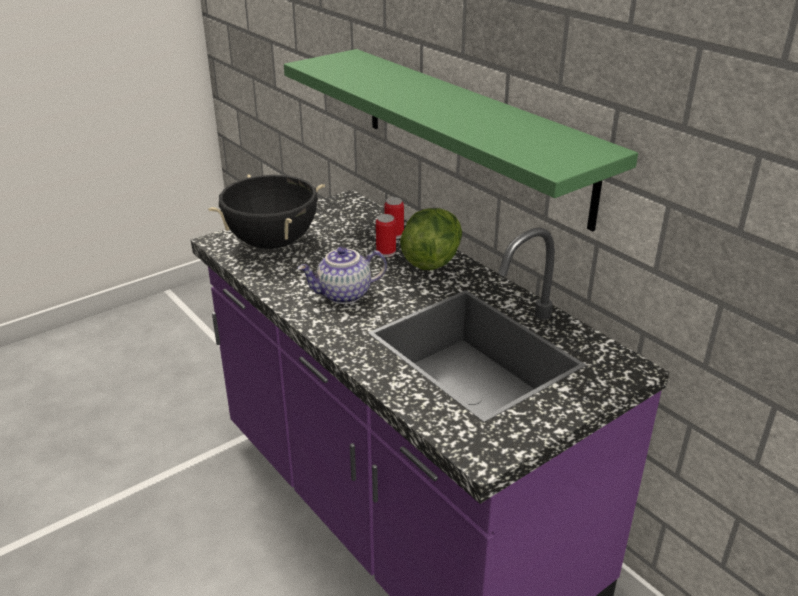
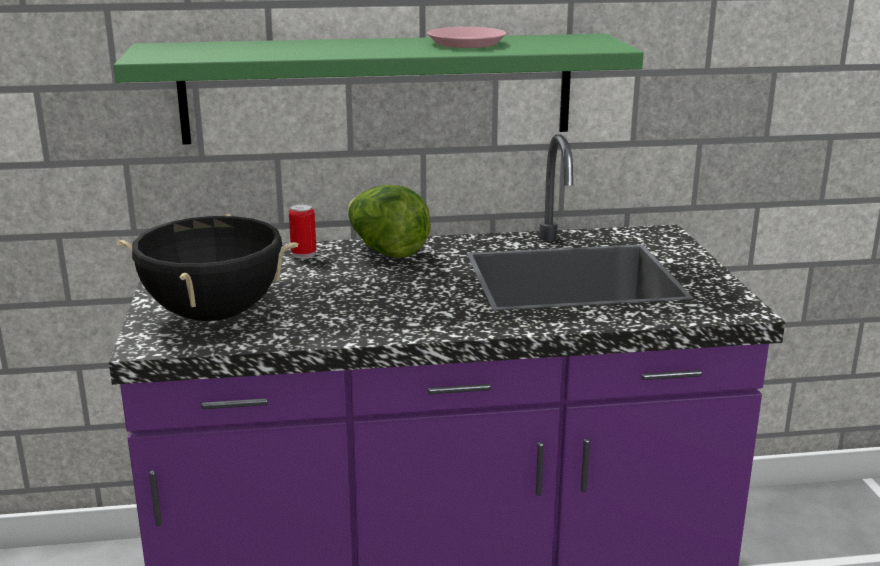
camera: 60 degrees left, 10 degrees down
teapot [297,247,387,304] -> none
can [376,214,396,257] -> none
none -> pink plate [427,27,506,48]

